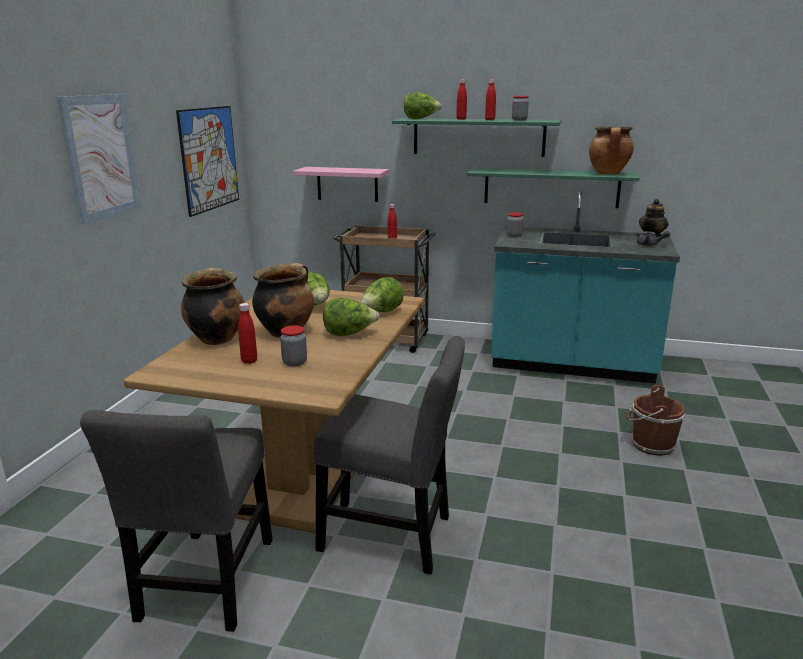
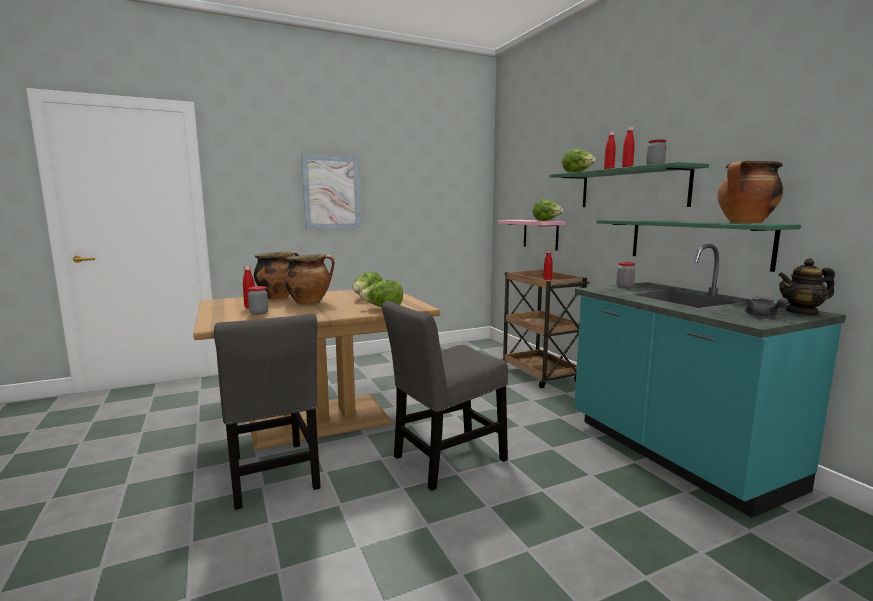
camera: 50 degrees right, 10 degrees down
grey chair [80,410,273,632] -> grey chair moved to [382,301,508,491]
picture [176,106,239,217] -> none
lettuce [323,298,380,336] -> lettuce moved to [532,199,564,221]
brown bucket [626,385,685,456] -> none

